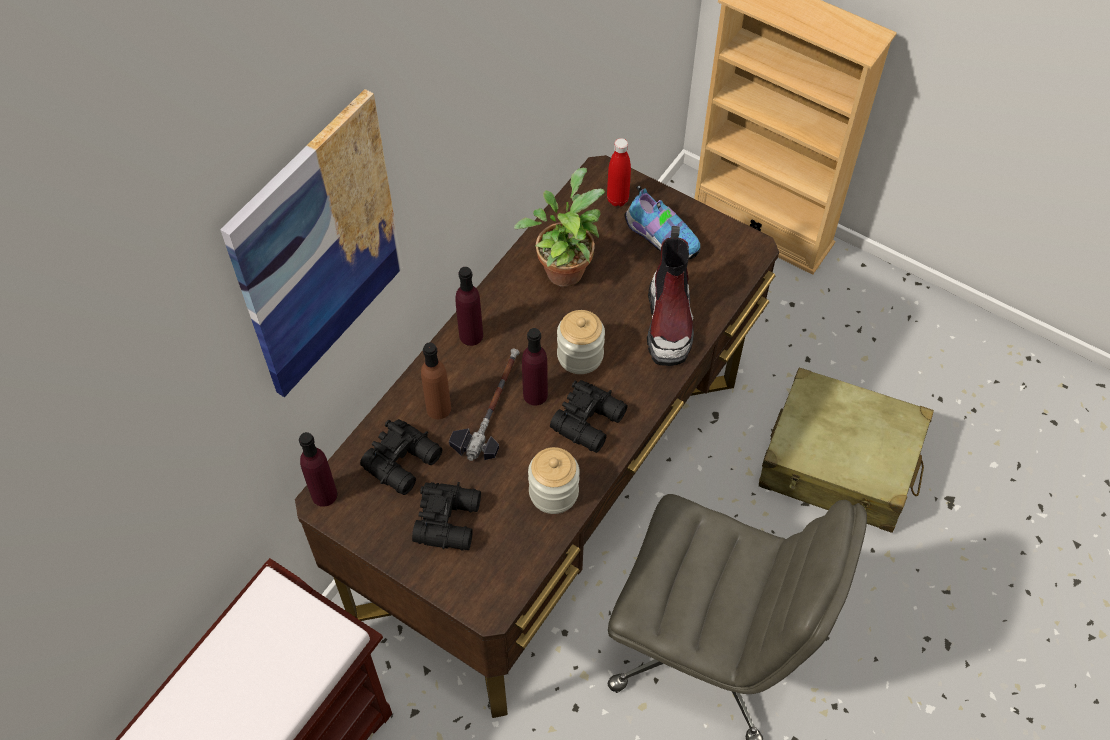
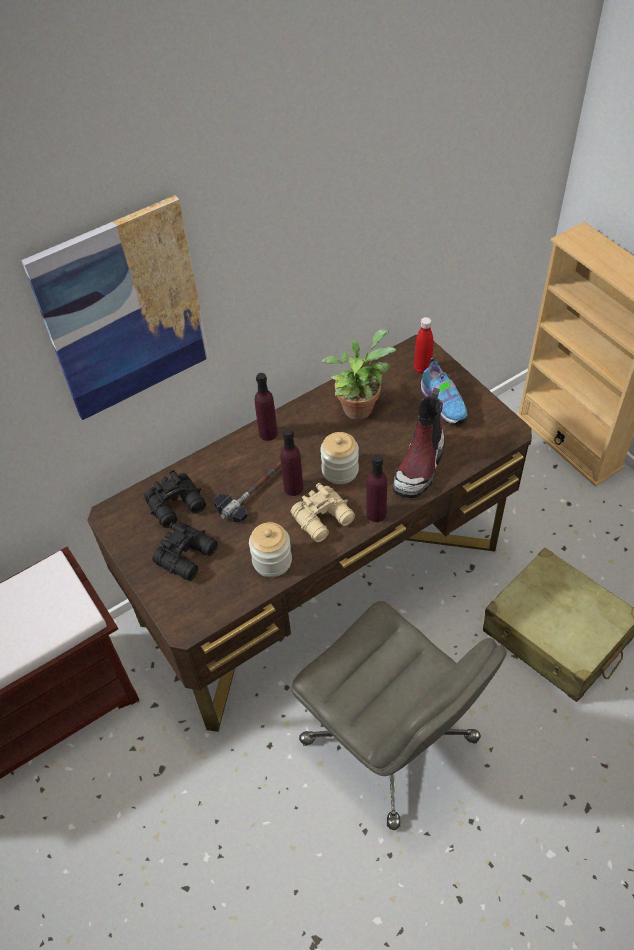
camera: 25 degrees right, 5 degrees down
purple bottle [299,432,337,507] -> purple bottle moved to [366,454,387,522]
brown bottle [421,342,451,419] -> none
black binoculars [550,380,628,453] -> beige binoculars [290,483,355,542]

